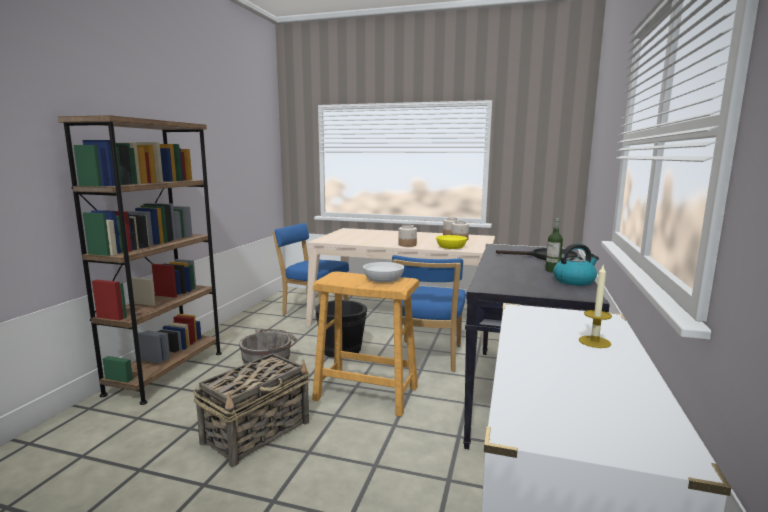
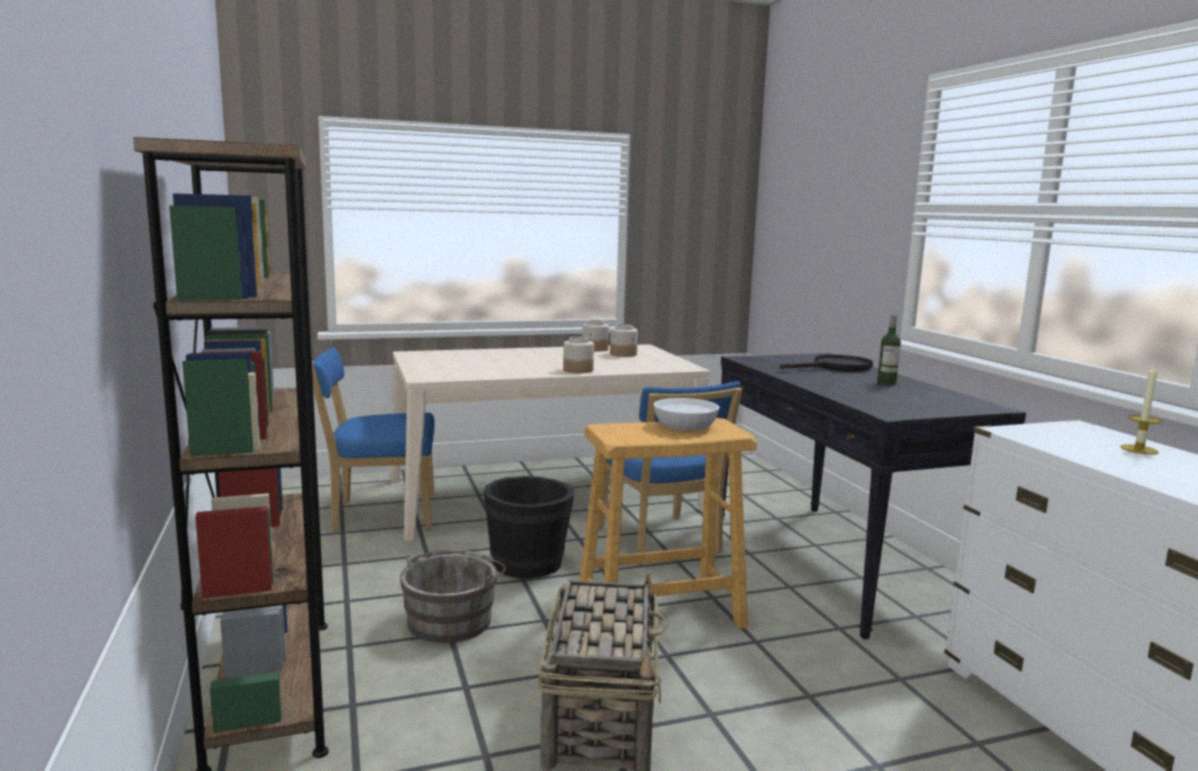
camera: 35 degrees left, 0 degrees up
yellow bowl [436,235,467,249] -> none
kettle [553,243,599,286] -> none

